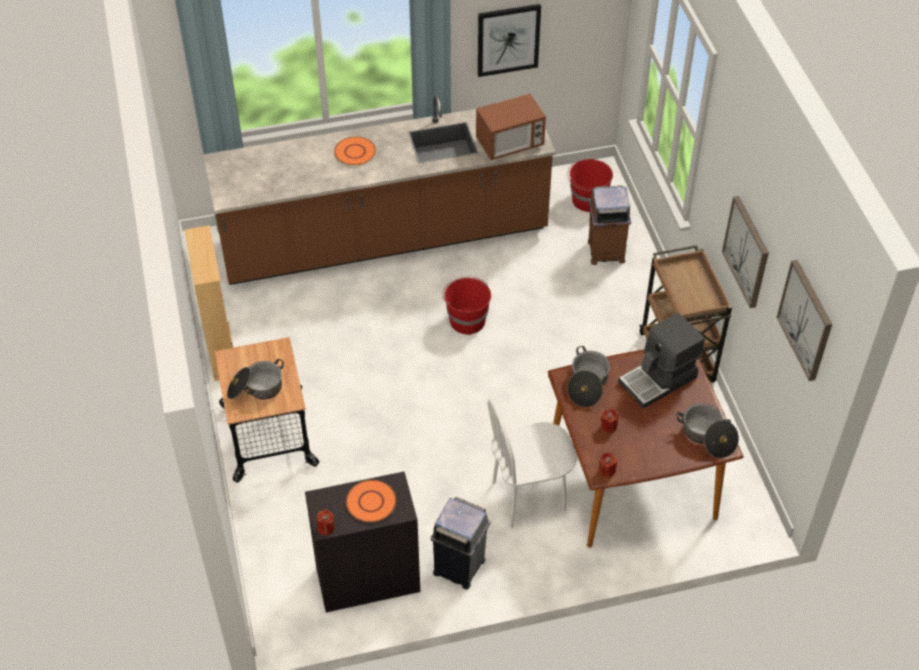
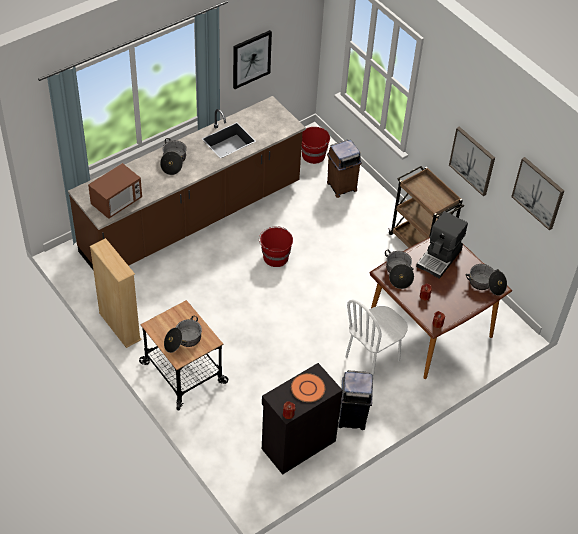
camera: 25 degrees left, 0 degrees up
orange plate [334,137,376,165] -> cooking pot [160,138,187,175]
microwave [476,93,546,160] -> microwave moved to [88,163,142,219]

